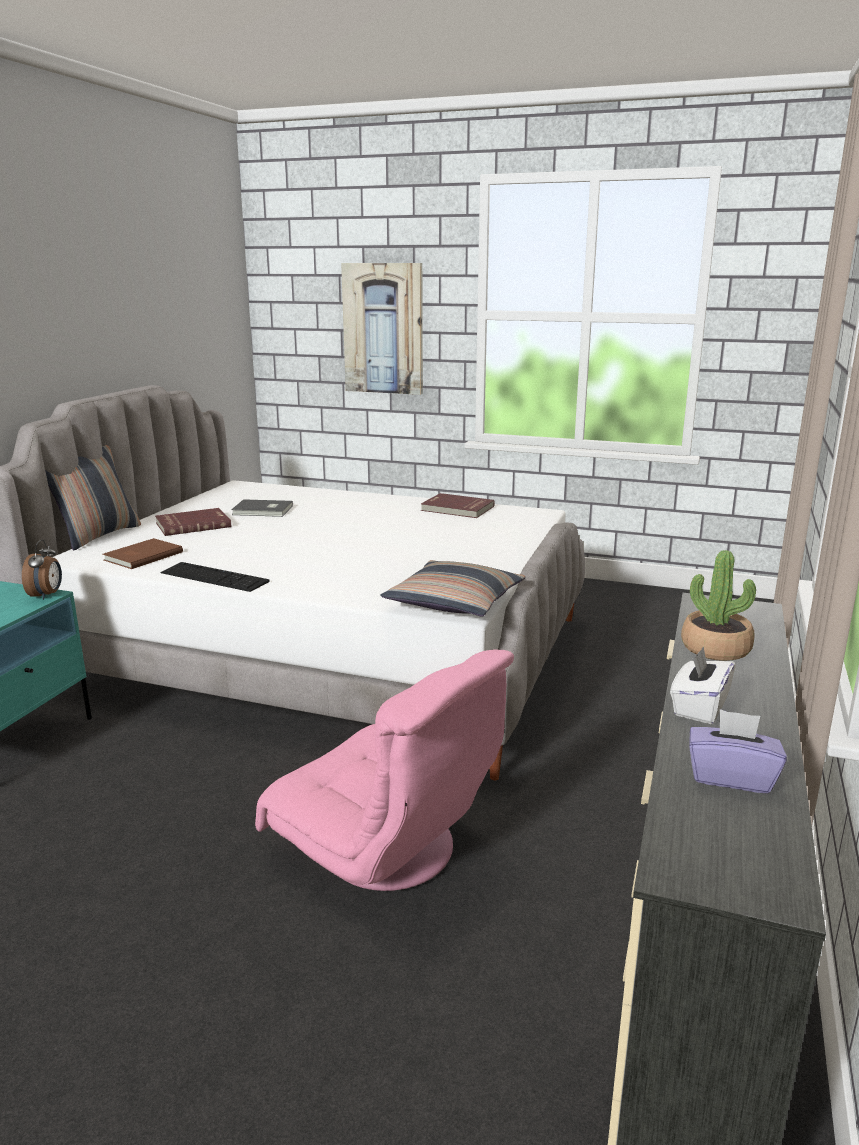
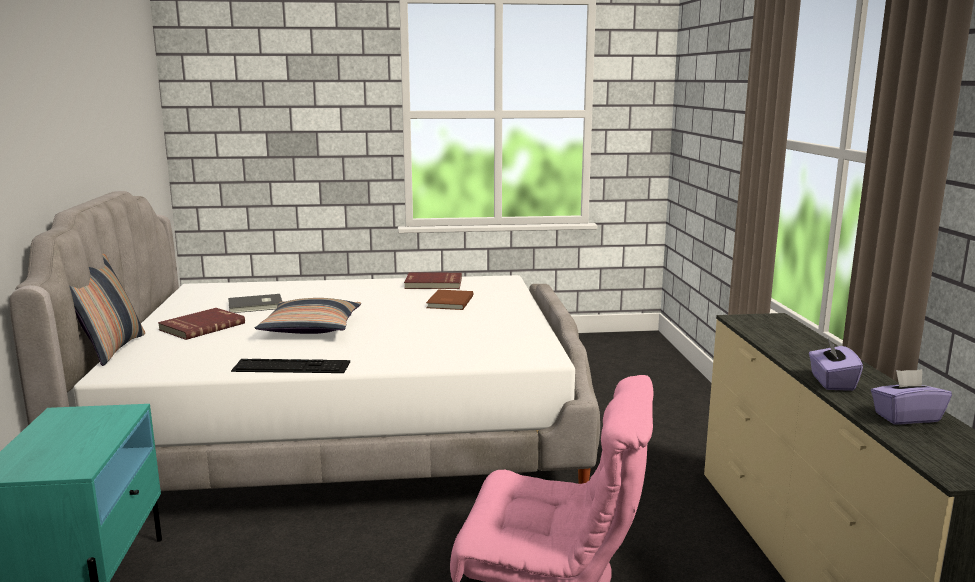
camera: 25 degrees left, 5 degrees down
alarm clock [22,540,62,600] -> none
brown book [102,538,183,569] -> brown book moved to [426,290,474,310]
picture [341,263,423,395] -> none
pillow [380,560,525,617] -> pillow moved to [255,298,361,334]
white tissue box [670,647,736,724] -> purple tissue box [809,338,863,391]
potted plant [681,550,756,661] -> none

